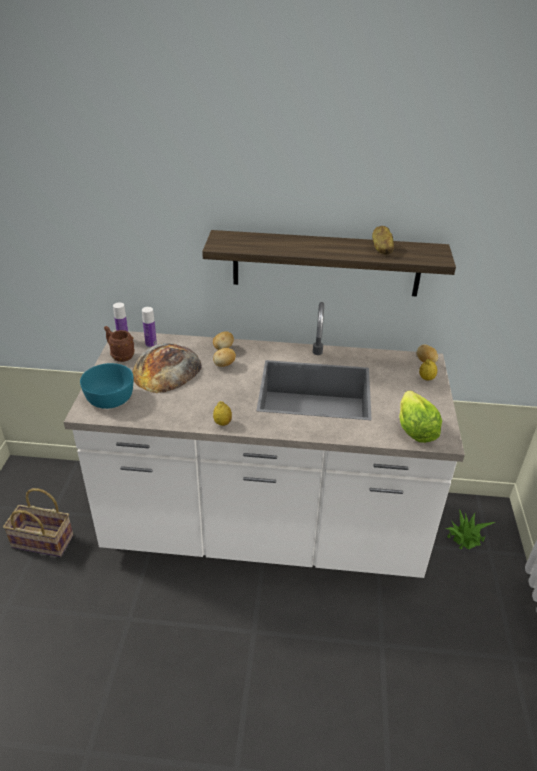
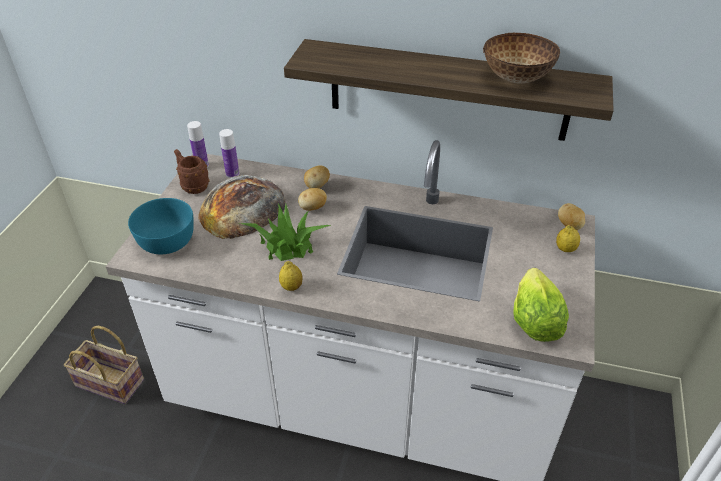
camera: 10 degrees right, 5 degrees up
potato [372,226,394,255] -> bowl [483,33,560,83]
potted plant [445,509,495,549] -> potted plant moved to [240,203,331,261]

